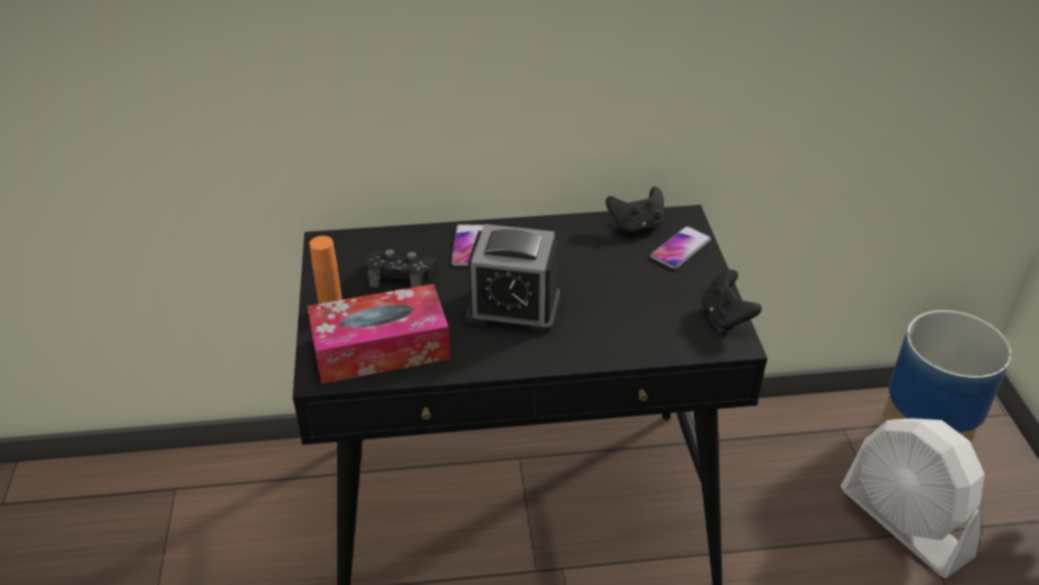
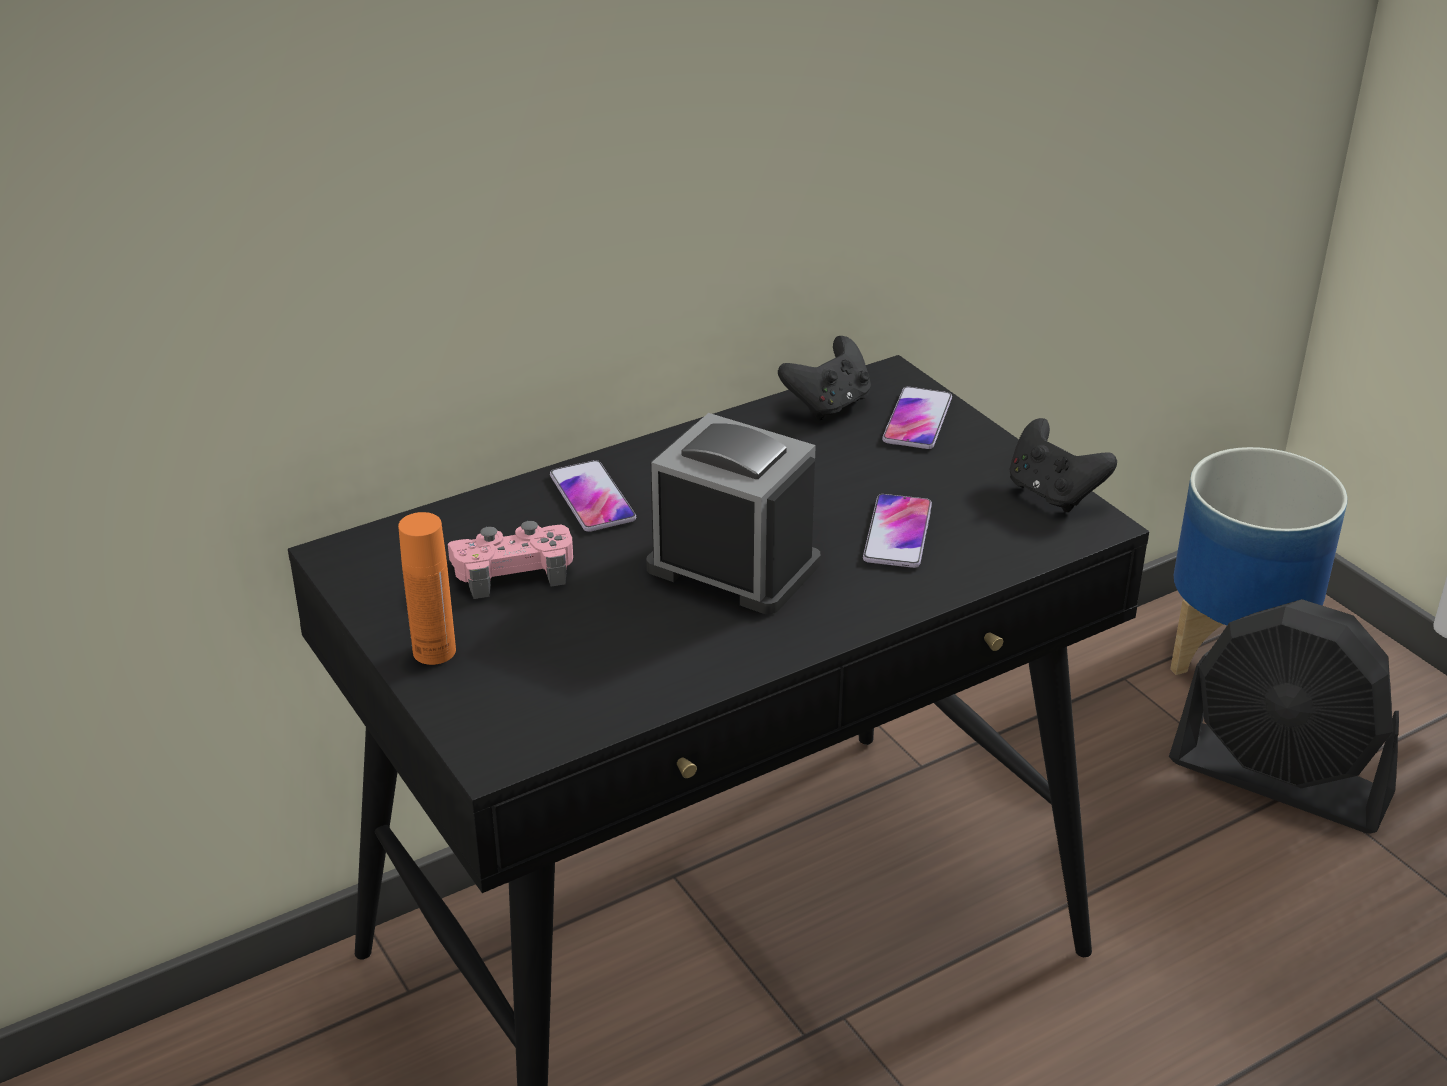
camera: 25 degrees left, 5 degrees down
tissue box [307,284,450,384] -> none
black game controller [365,249,437,288] -> pink game controller [448,521,573,599]
alarm clock [466,224,560,333] -> alarm clock turned 135 degrees counterclockwise [647,413,821,614]
white fan [841,418,985,578] -> black fan [1169,599,1399,834]
none -> phone [863,494,932,568]

